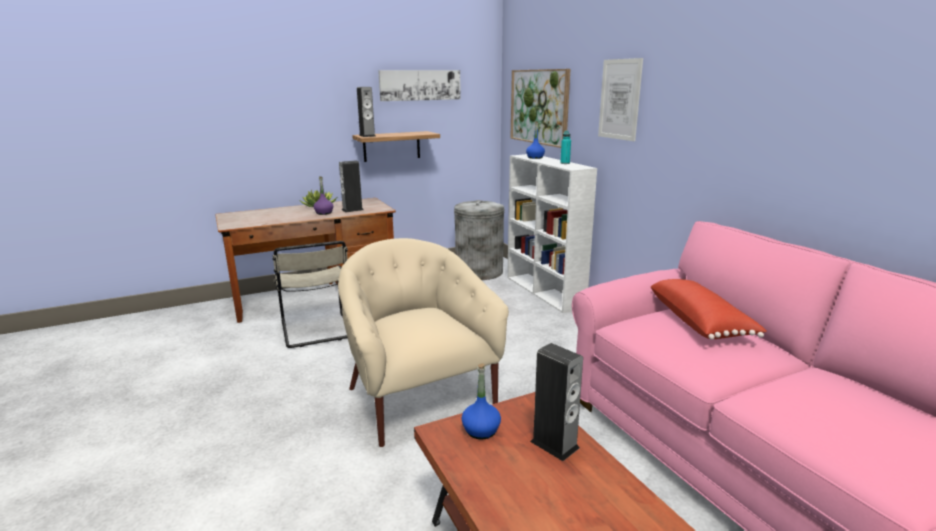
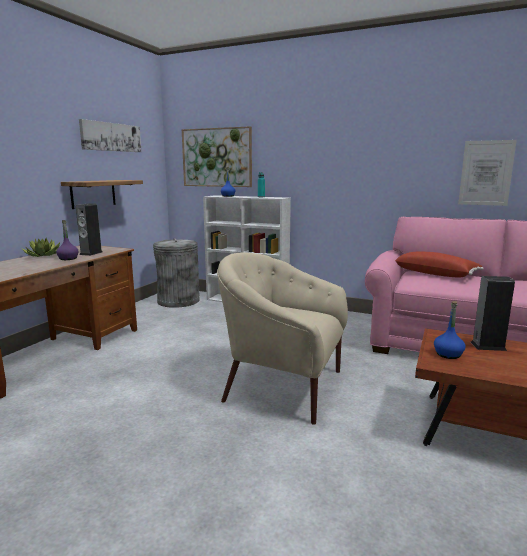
camera: 40 degrees left, 5 degrees down
beige chair [272,241,348,348] -> none
speaker [357,87,376,137] -> none
picture [598,58,643,141] -> picture moved to [458,140,517,206]

